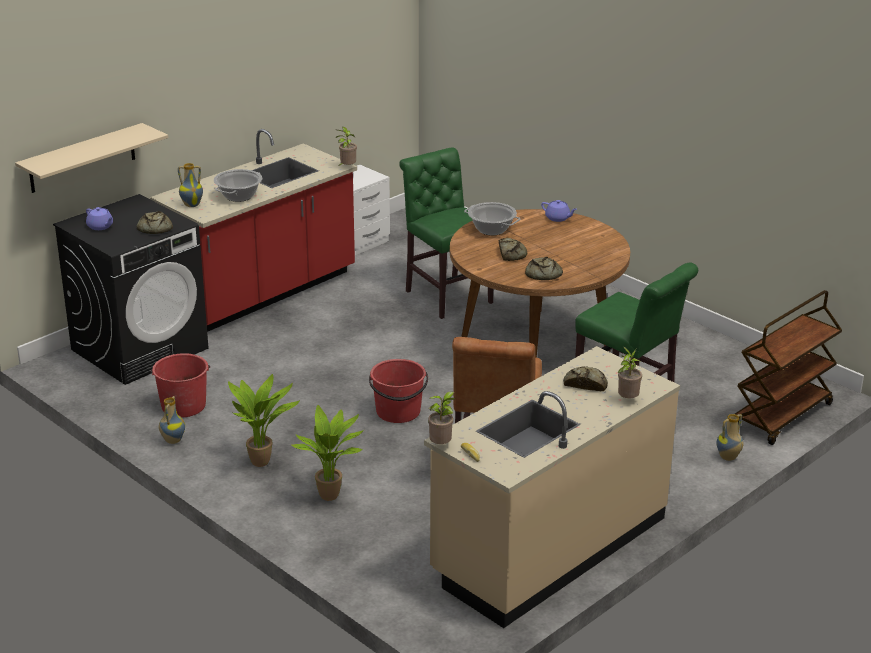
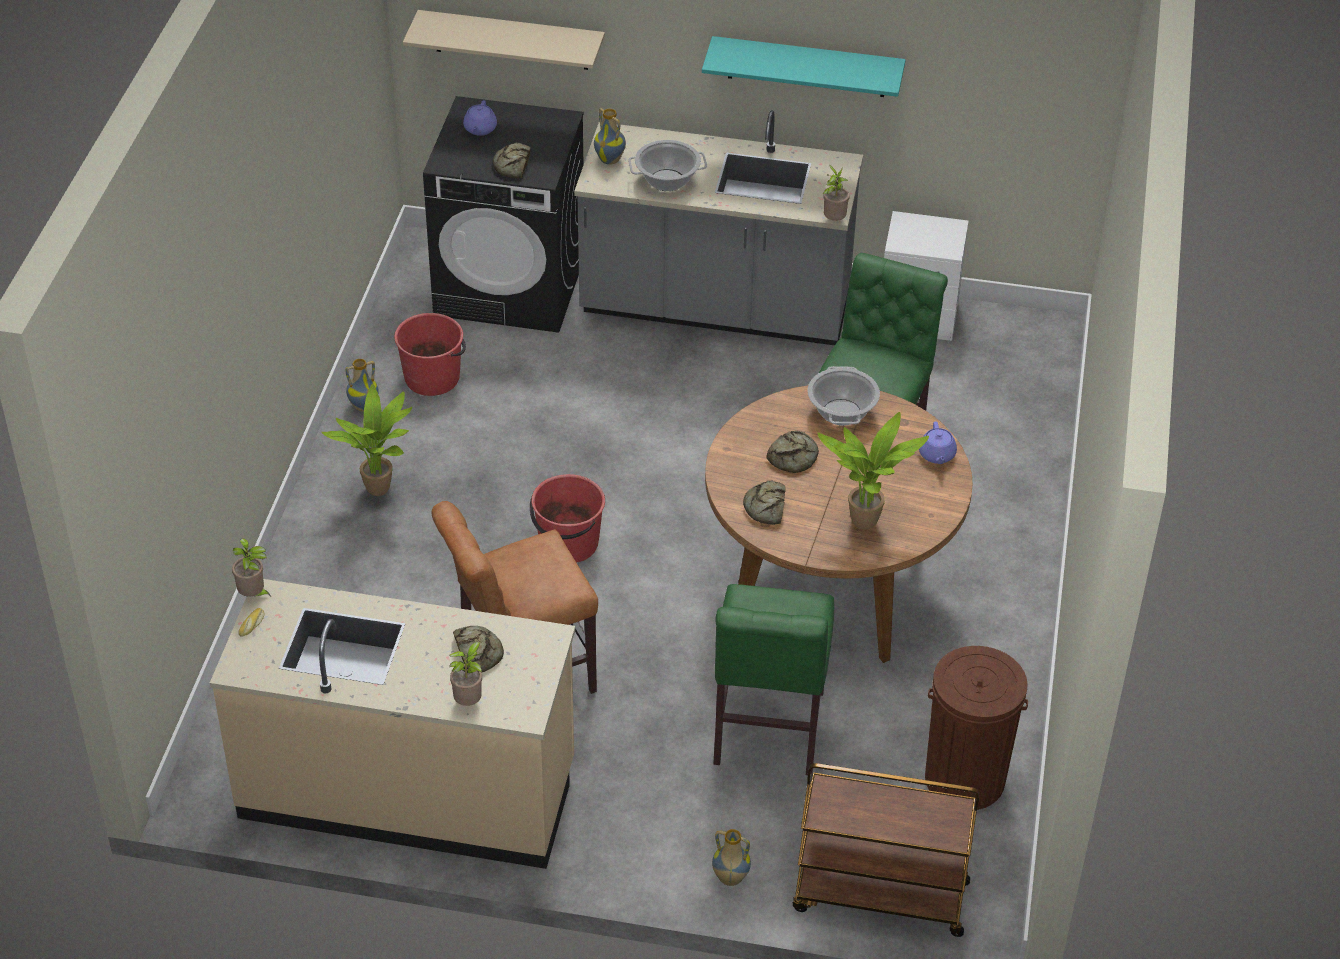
camera: 55 degrees right, 15 degrees up
red counter [150,129,357,332] -> grey counter [574,110,863,345]
potted plant [290,405,364,501] -> potted plant moved to [817,412,929,530]
none -> turquoise shelf [702,36,906,97]
none -> brown trash can [925,646,1028,810]

